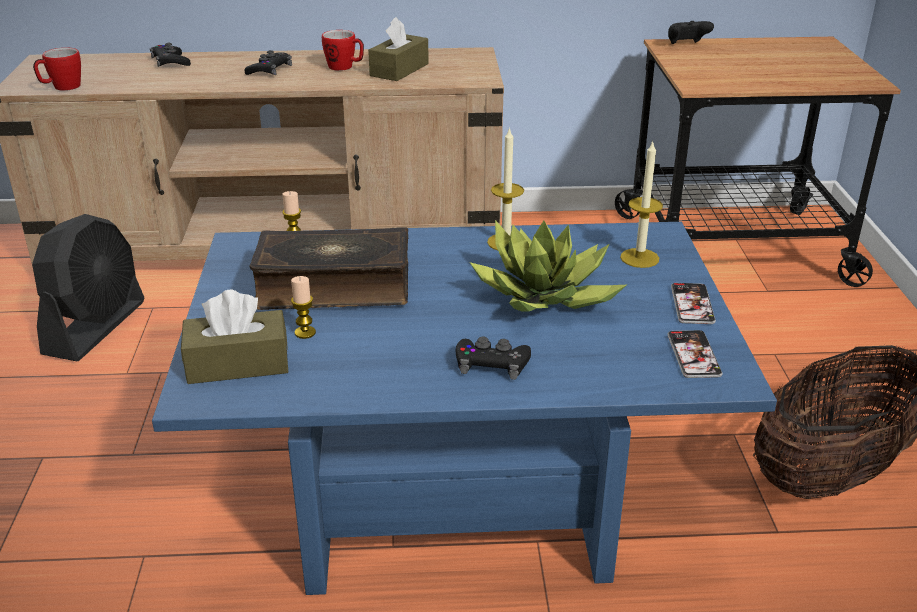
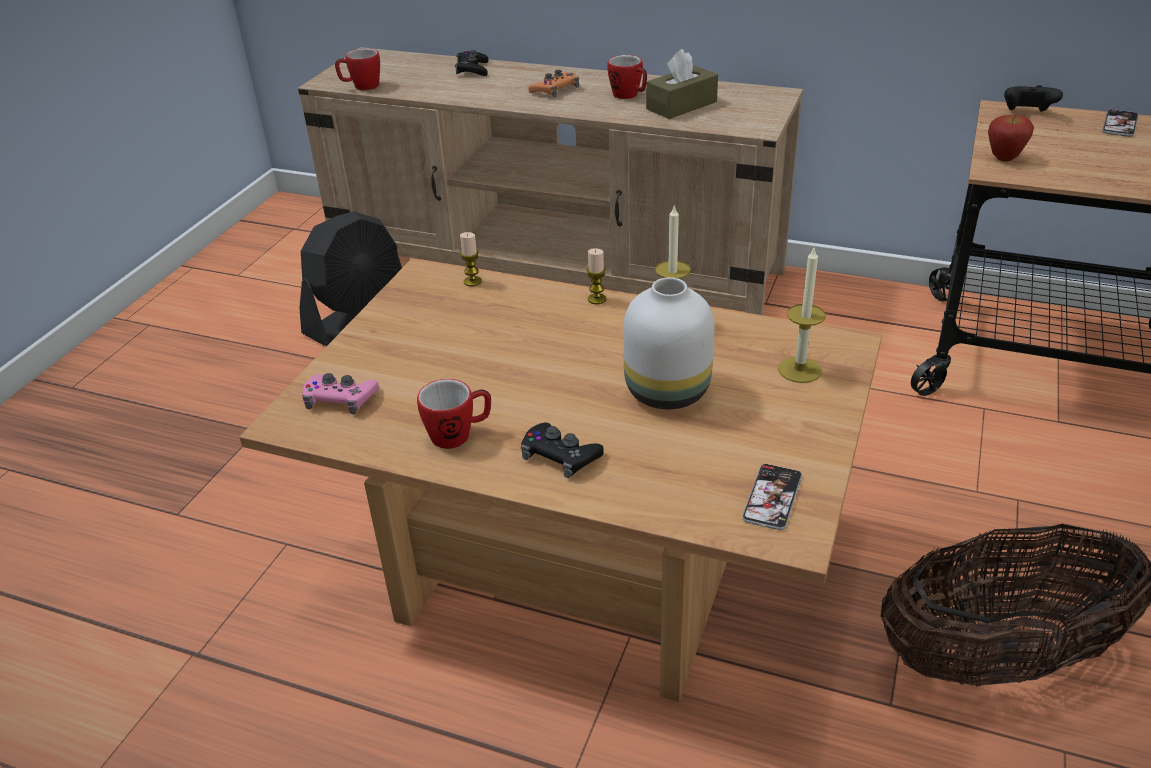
camera: 25 degrees right, 5 degrees up
blue coffee table [152,222,777,595] -> brown coffee table [239,259,882,702]
brown tissue box [181,289,288,384] -> pink game controller [302,373,379,414]
black game controller [244,50,292,75] -> orange game controller [528,70,579,97]
book [249,227,408,310] -> none
candle [291,276,316,339] -> candle moved to [587,248,606,304]
potted plant [470,220,628,311] -> white vase [623,277,715,409]
phone [671,283,716,324] -> phone moved to [1102,109,1138,137]
none -> mug [417,379,491,449]
none -> apple [988,115,1034,161]

